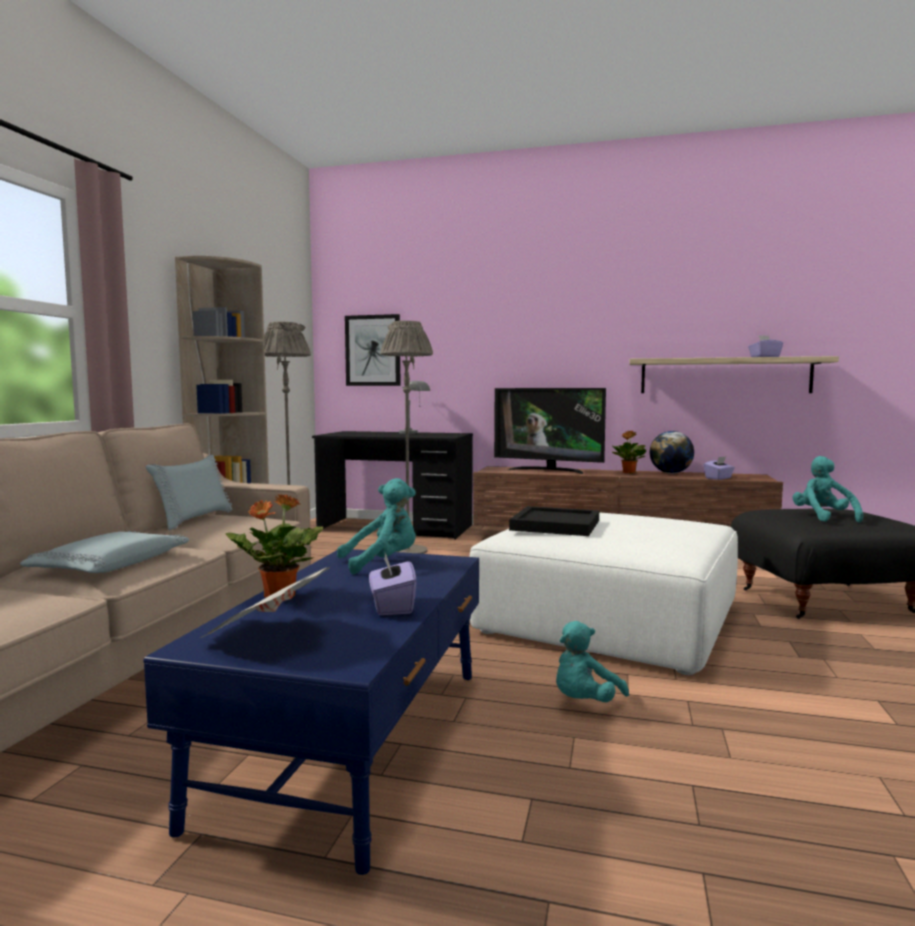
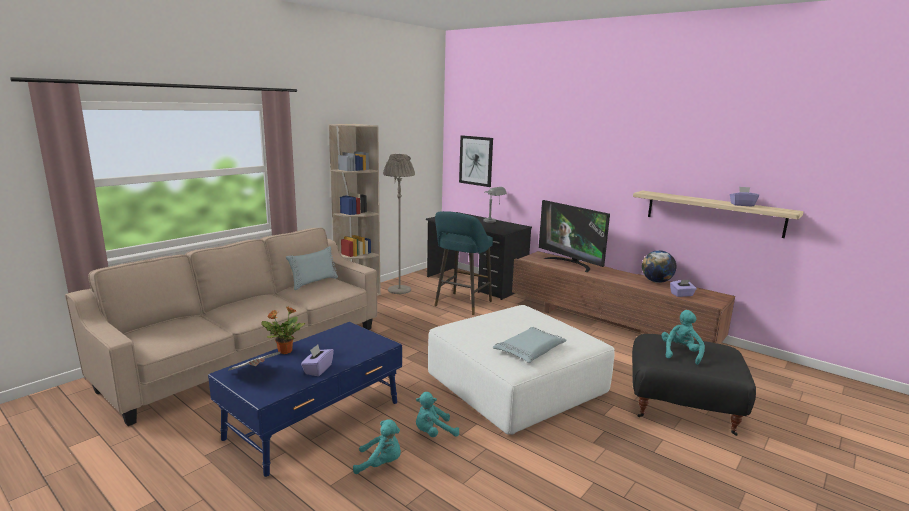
camera: 25 degrees right, 10 degrees up
blue pillow [20,531,190,573] -> blue pillow moved to [493,327,566,363]
turquoise plush toy [337,478,416,574] -> turquoise plush toy moved to [353,419,401,474]
grey floor lamp [380,320,433,554] -> turquoise stool [434,211,493,315]
black tray [509,506,599,536] -> none
potted plant [612,431,646,473] -> none

